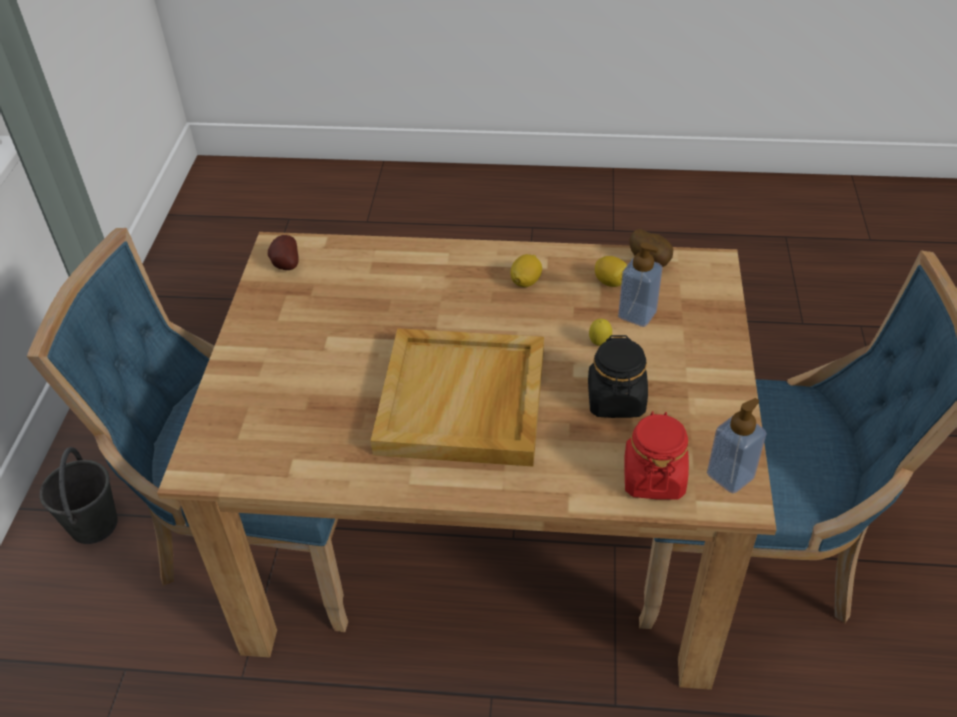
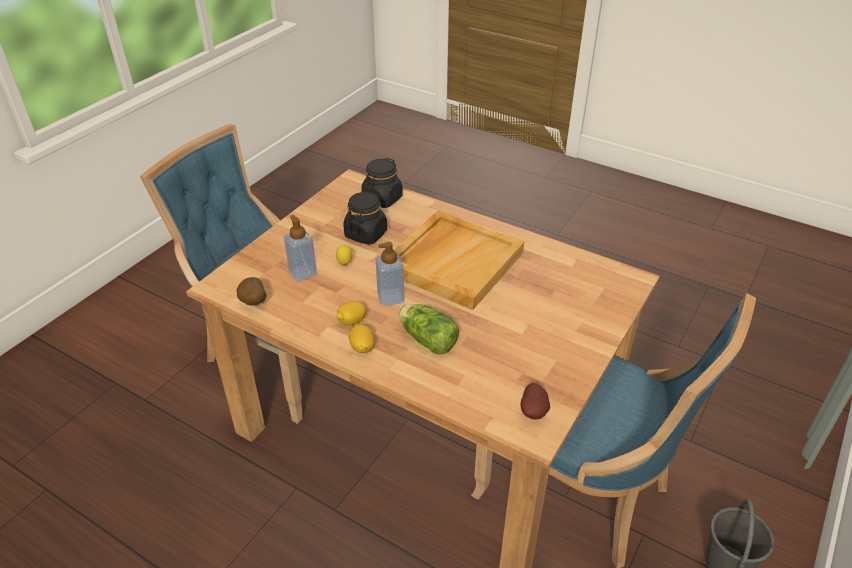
camera: 155 degrees left, 5 degrees down
lemon [595,256,627,287] -> lemon moved to [349,324,375,353]
red jar [624,411,689,500] -> black jar [361,158,403,208]
soap dispenser [707,398,767,494] -> soap dispenser moved to [376,242,404,306]
none -> lettuce [399,304,459,354]

